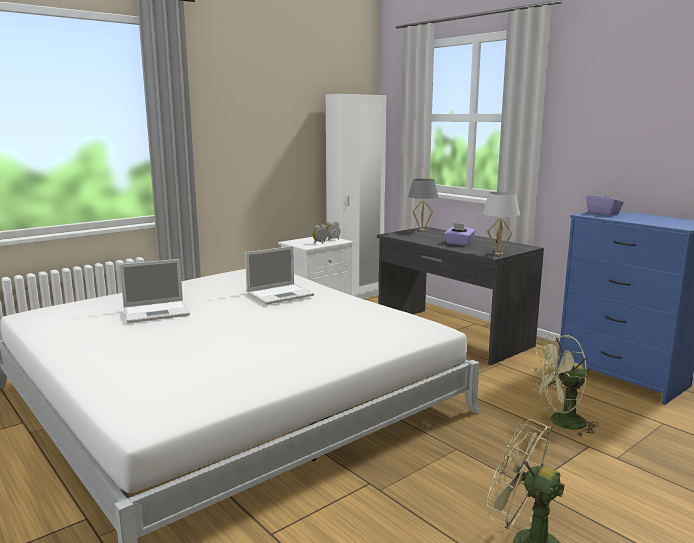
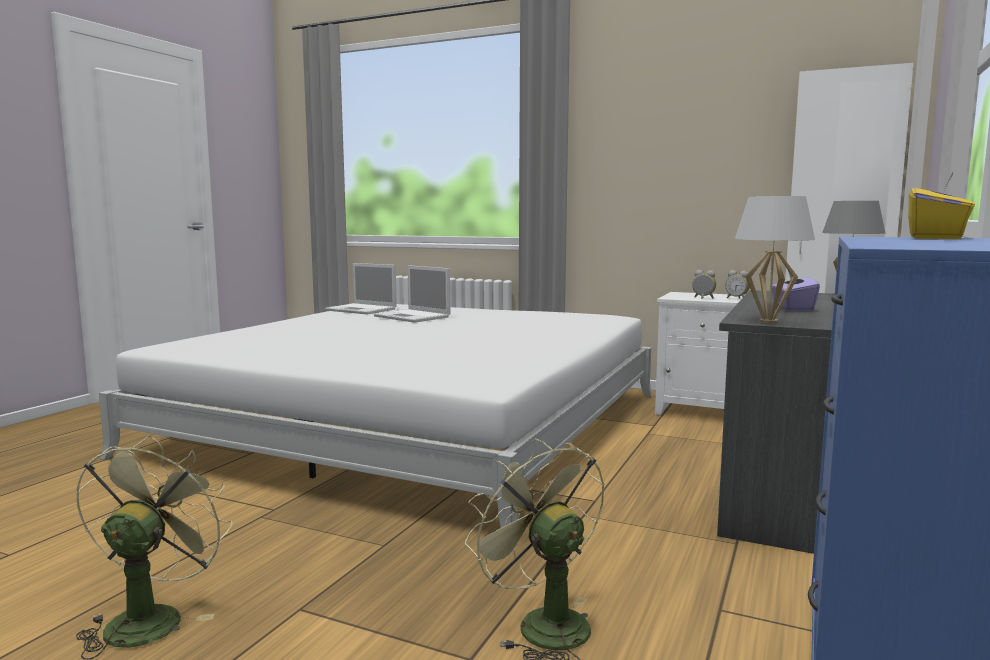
camera: 65 degrees right, 5 degrees down
laptop [245,246,314,305] -> laptop moved to [325,263,397,315]
purple tissue box [586,189,624,215] -> yellow tissue box [908,173,975,239]

